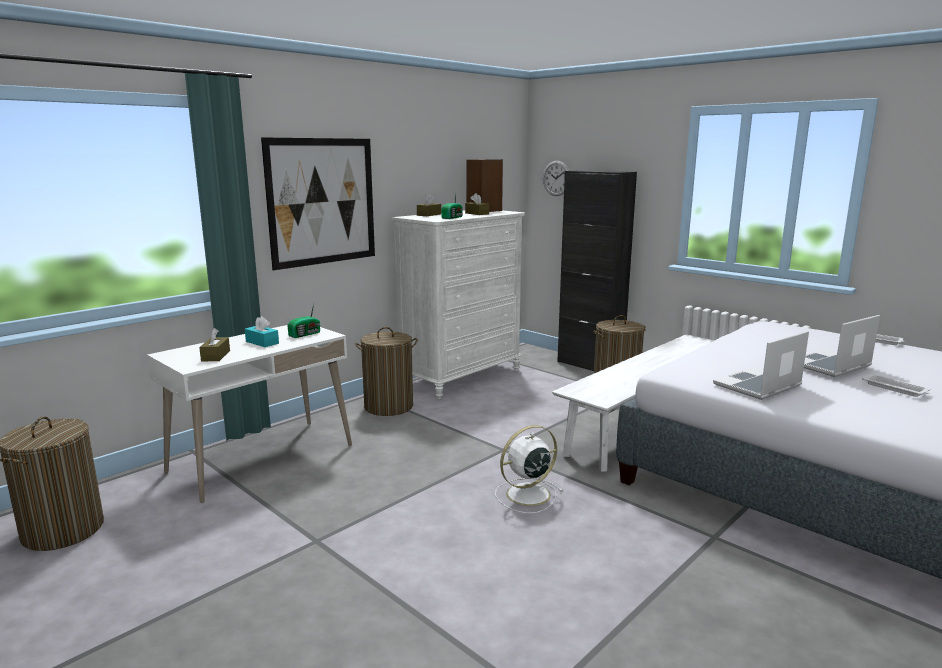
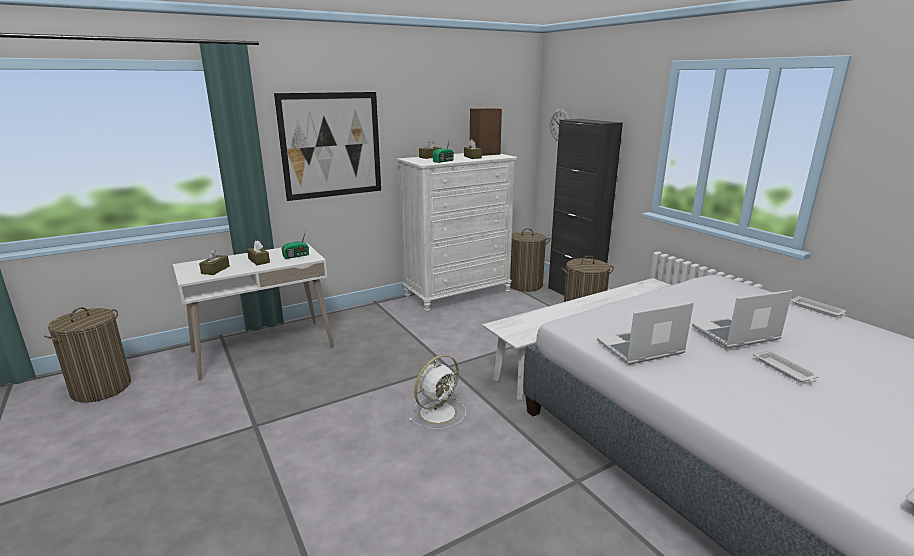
camera: 15 degrees right, 5 degrees up
turquoise tissue box [245,316,279,347] -> brown tissue box [247,240,270,265]
laundry basket [355,327,418,416] -> laundry basket moved to [510,228,550,292]
white fan [495,425,563,514] -> white fan turned 150 degrees clockwise [409,355,466,429]

